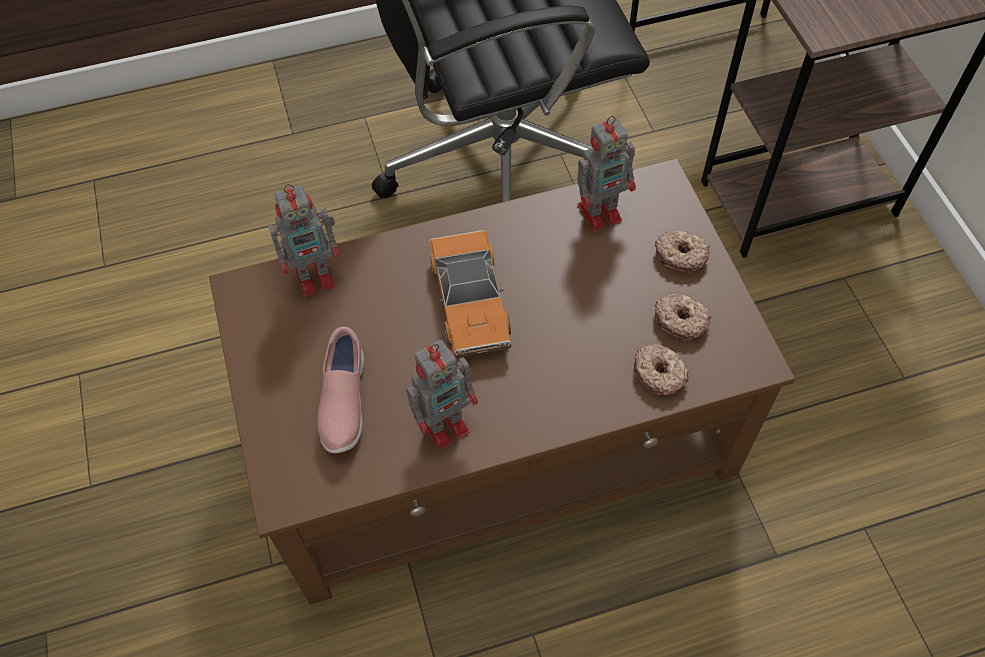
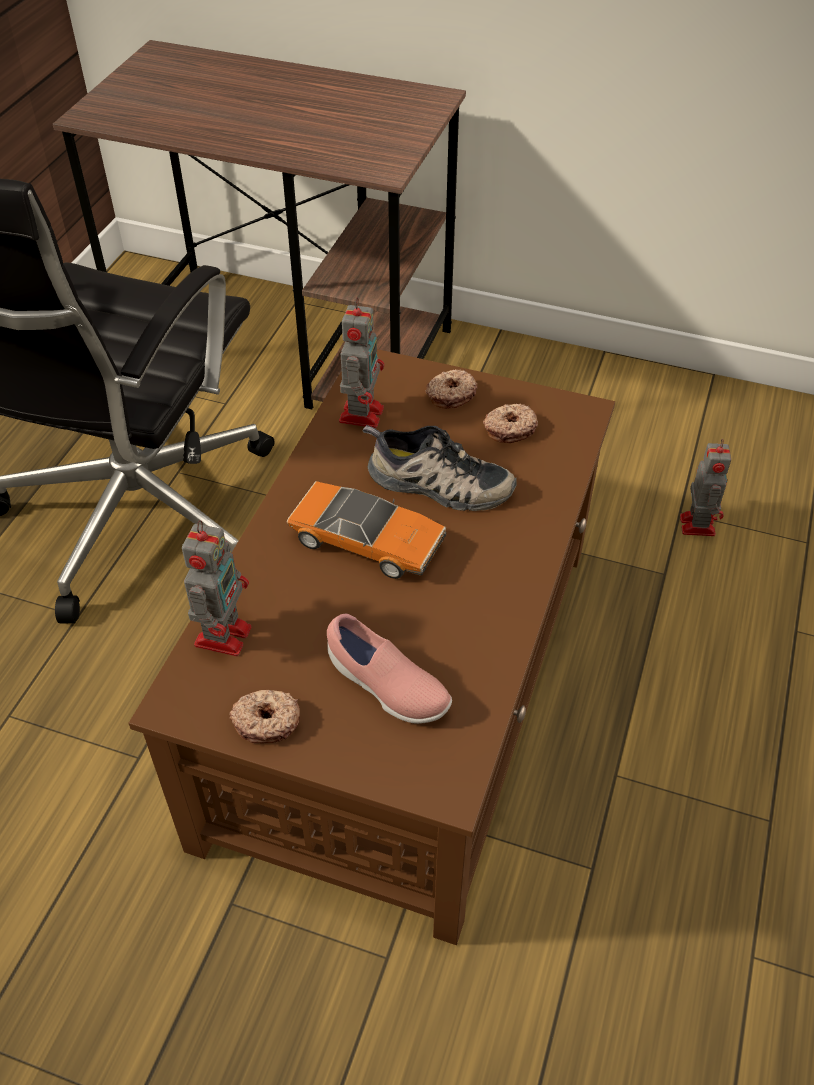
camera: 55 degrees left, 10 degrees down
toy robot [406,340,478,449] -> toy robot moved to [680,439,731,536]
donut [634,344,689,396] -> donut moved to [229,690,300,743]
none -> shoe [362,425,517,511]

